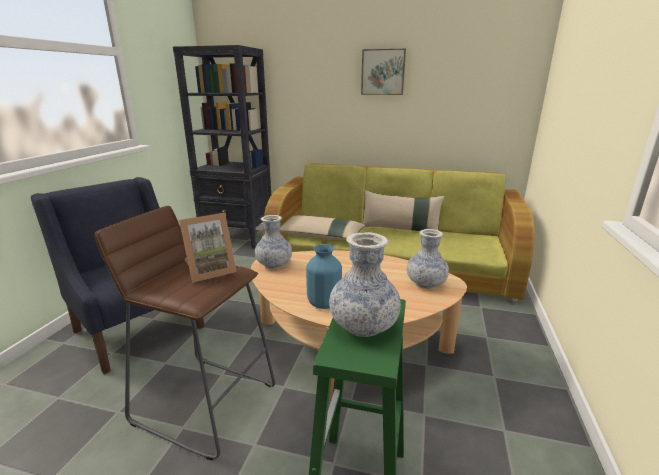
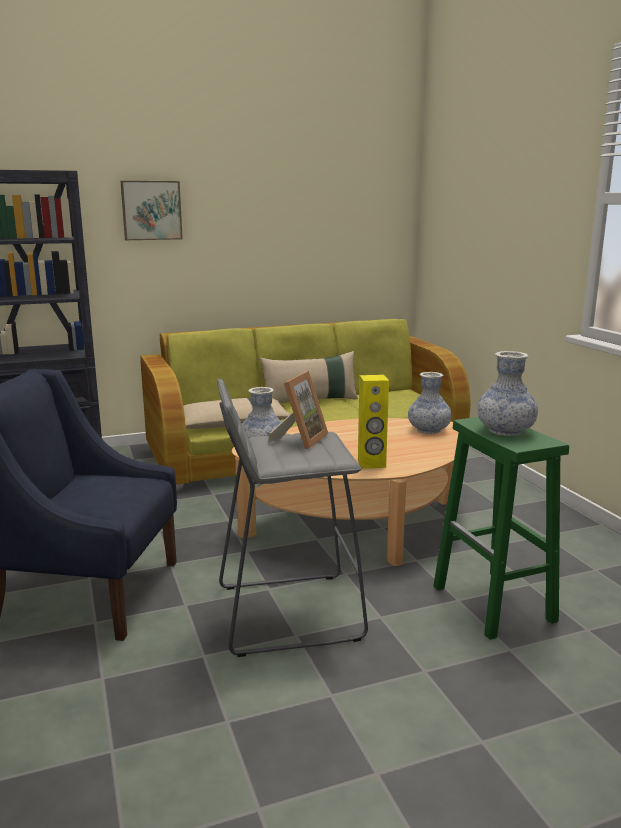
camera: 35 degrees left, 5 degrees down
brown stool [95,206,275,461] -> grey stool [217,379,368,657]
blue vase [306,244,342,309] -> yellow speaker [358,375,389,469]
picture [361,49,406,95] -> picture moved to [120,181,183,240]

